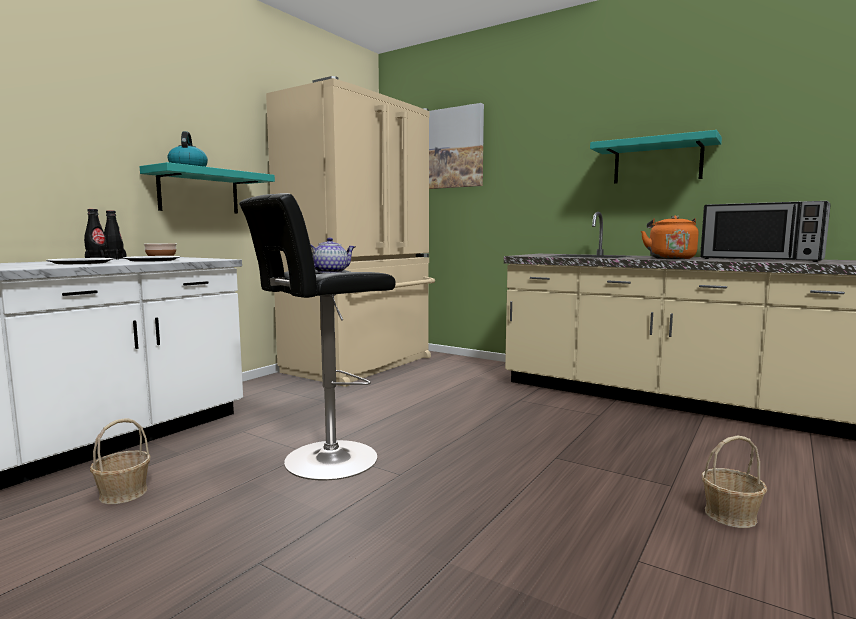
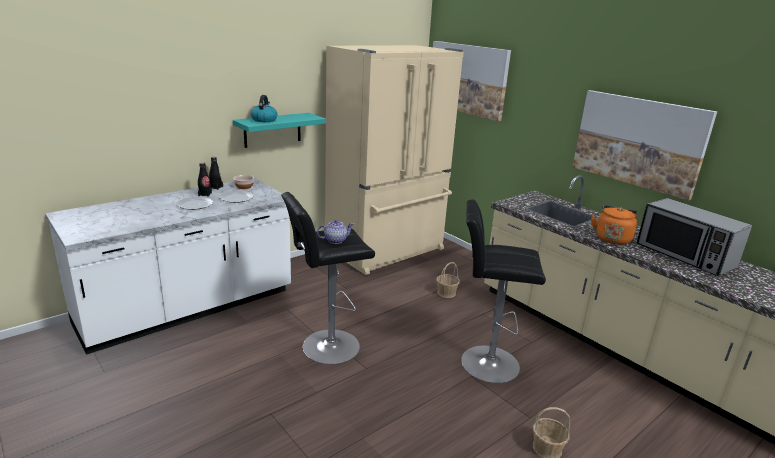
camera: 15 degrees right, 15 degrees up
basket [90,418,151,504] -> basket moved to [436,262,460,298]
turquoise shelf [590,130,722,184] -> picture [572,90,717,201]
none -> black stool [461,199,546,383]

